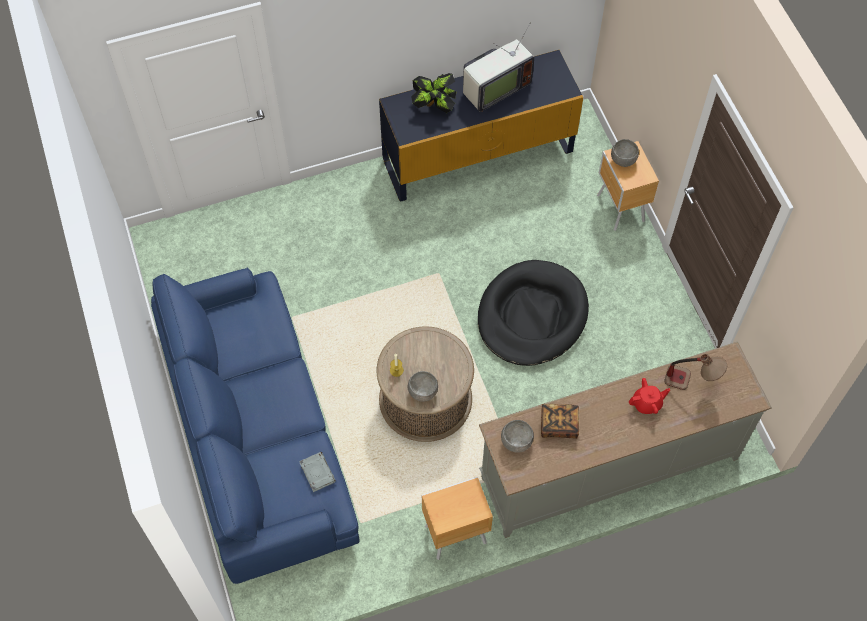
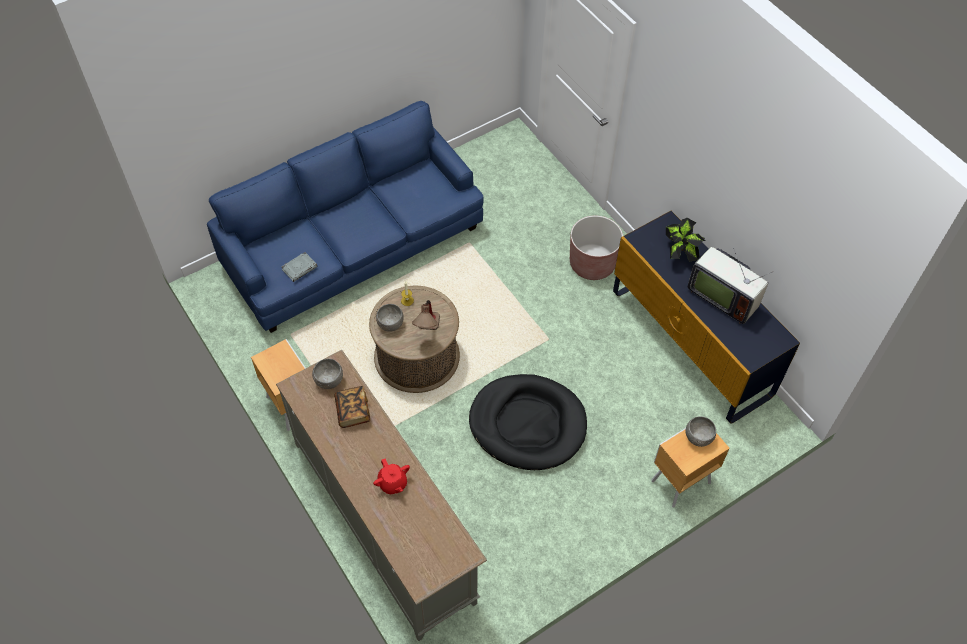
camera: 75 degrees right, 5 degrees down
table lamp [664,354,727,390] -> table lamp moved to [412,300,440,330]
none -> brown planter [570,216,623,280]

